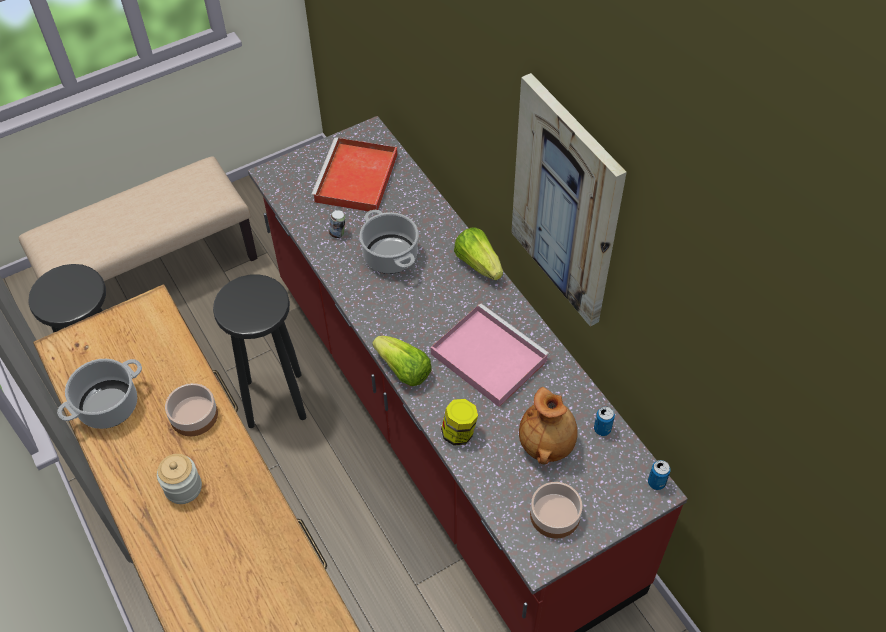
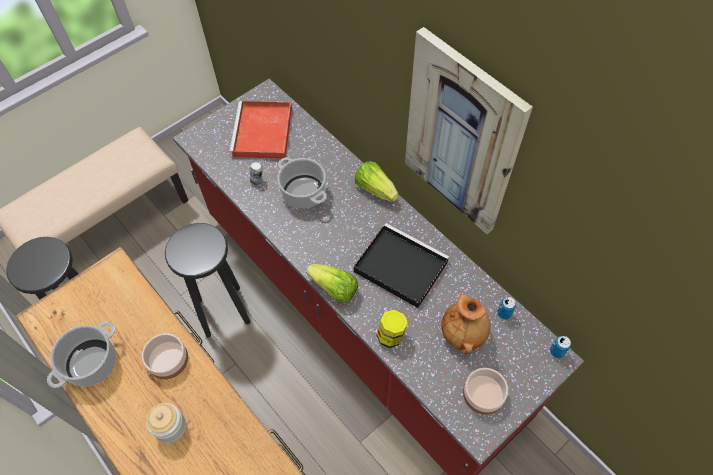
camera: 10 degrees left, 5 degrees up
pink tray [431,304,549,407] -> black tray [354,223,449,308]

